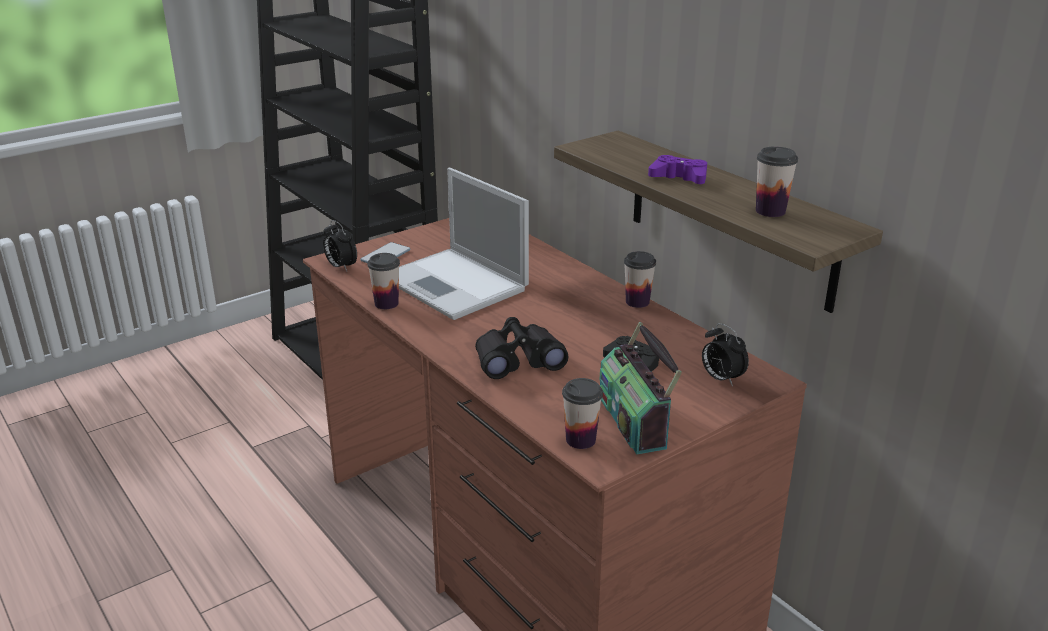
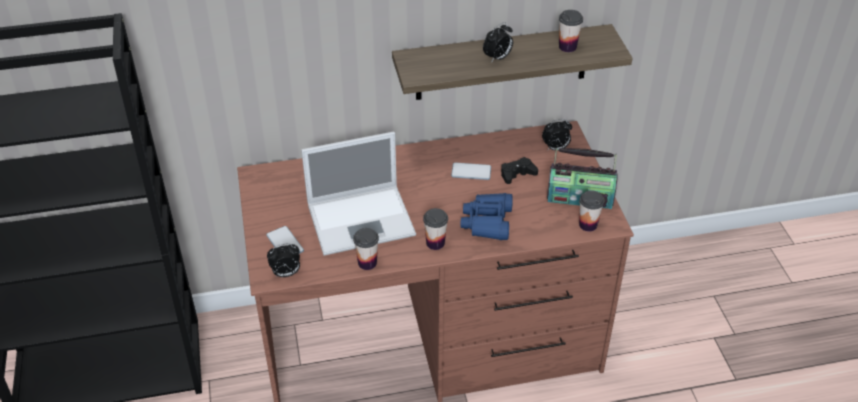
camera: 65 degrees left, 15 degrees up
black binoculars [475,317,569,379] -> blue binoculars [461,193,513,240]
cup [624,251,656,308] -> cup moved to [423,208,448,250]
purple game controller [648,155,707,184] -> alarm clock [483,22,513,63]
none -> phone [451,162,491,180]

